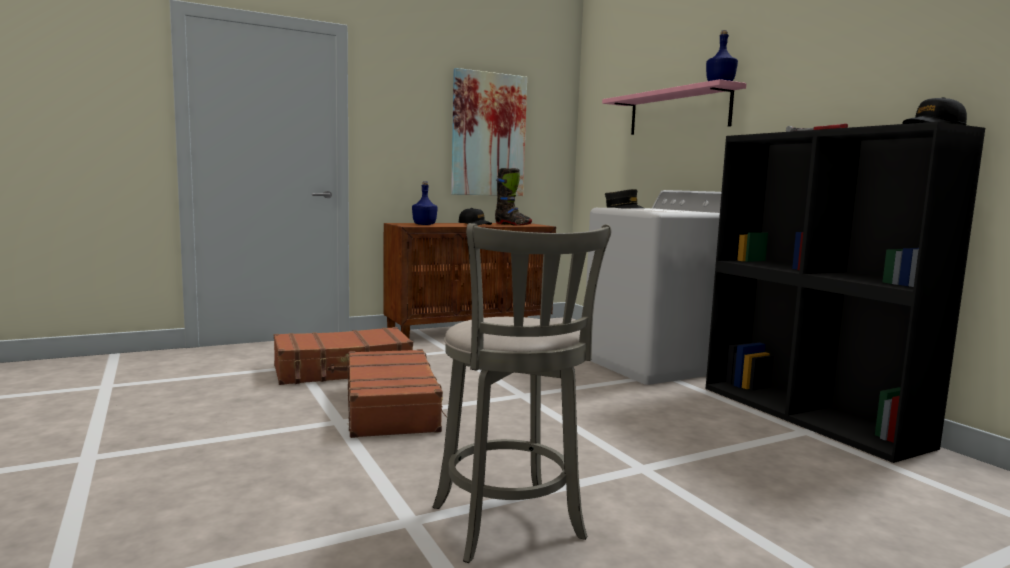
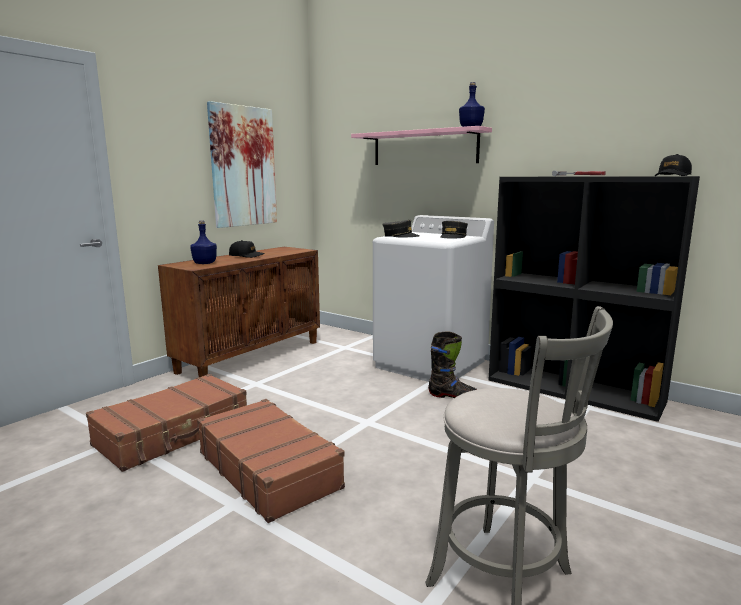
camera: 25 degrees left, 5 degrees up
black boot [495,168,532,225] -> black boot moved to [428,332,477,398]
none -> grey cap [440,221,468,238]

